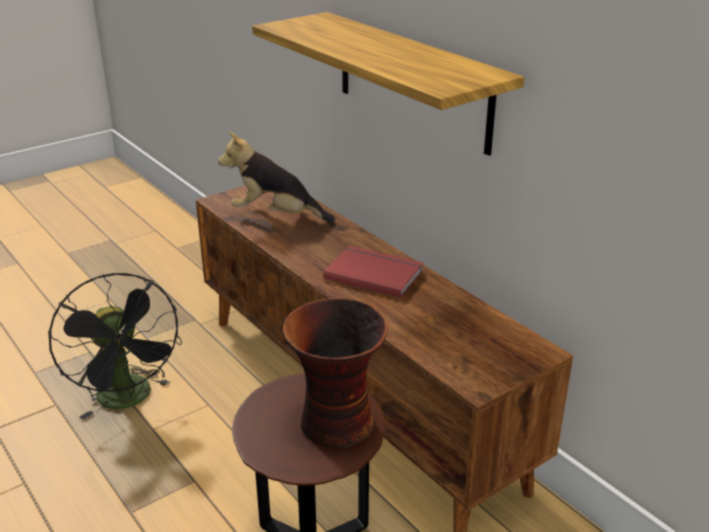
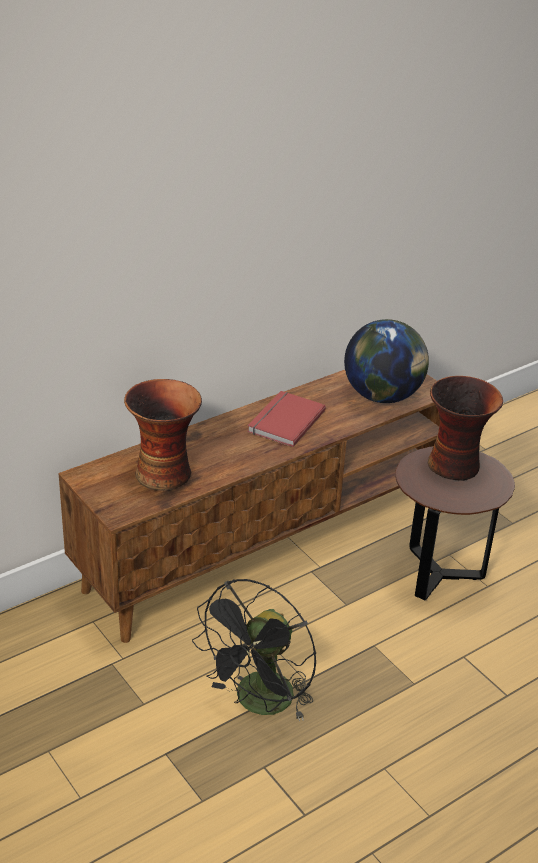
camera: 90 degrees left, 5 degrees up
black fan [49,273,182,420] -> black fan turned 150 degrees clockwise [192,579,317,722]
plush toy [218,132,335,222] -> vase [124,379,202,491]
shelf [252,12,525,156] -> none
none -> globe [344,319,429,403]

